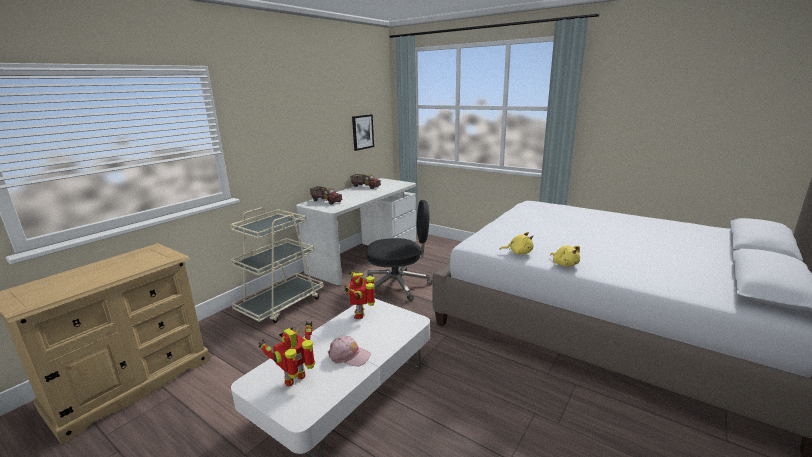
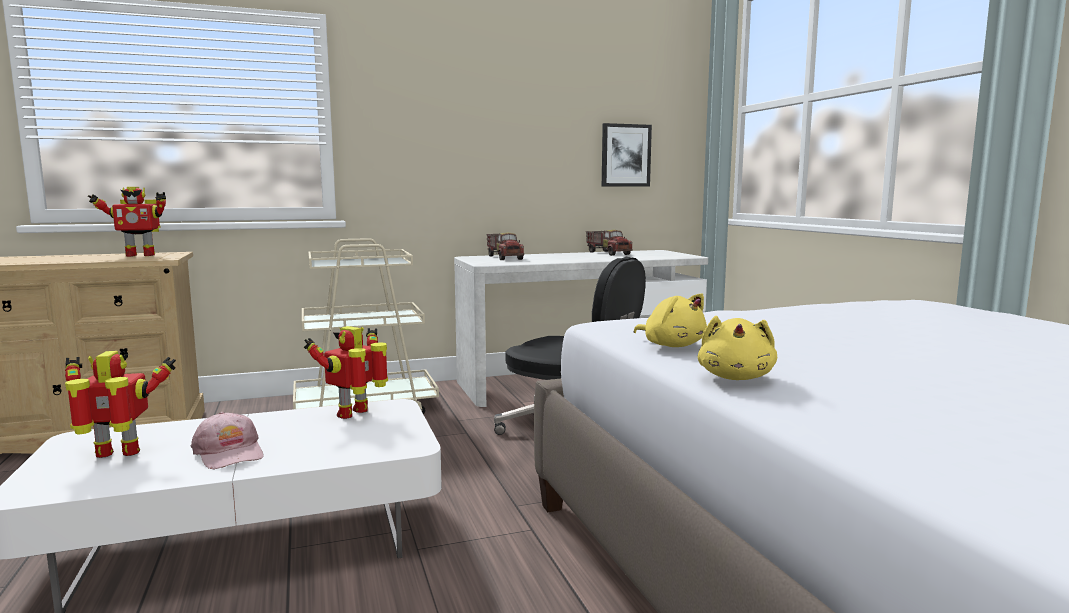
camera: 35 degrees right, 10 degrees down
none -> toy robot [88,187,166,257]

